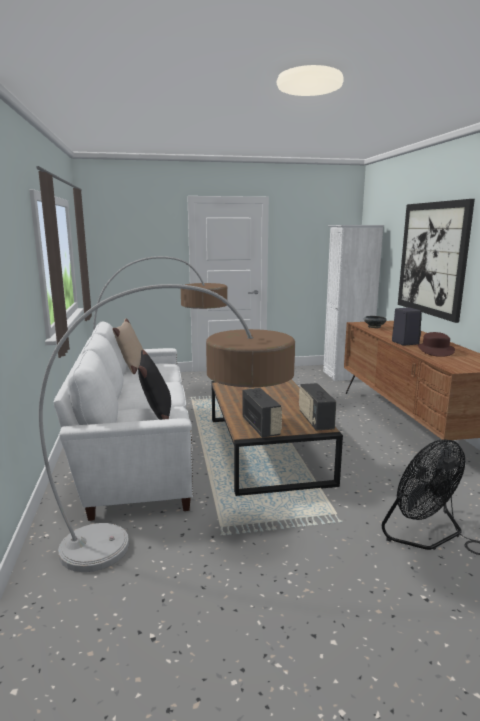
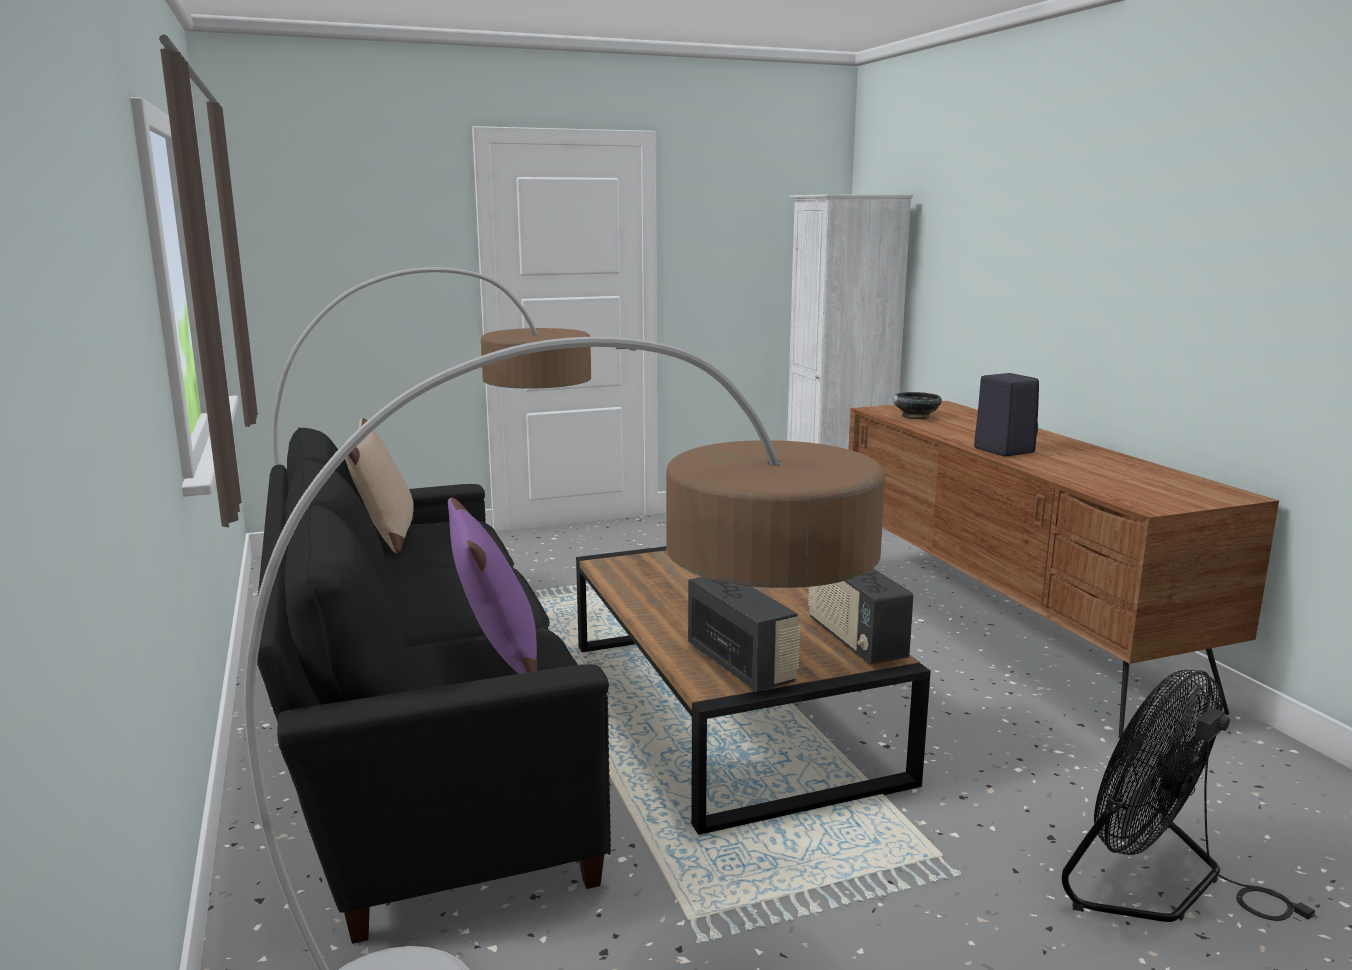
camera: 10 degrees left, 0 degrees up
white sofa [54,321,193,521] -> black sofa [257,427,611,944]
black pillow [138,350,171,420] -> purple pillow [448,497,537,674]
picture [398,199,475,323] -> none
brown hat [418,332,455,357] -> none

